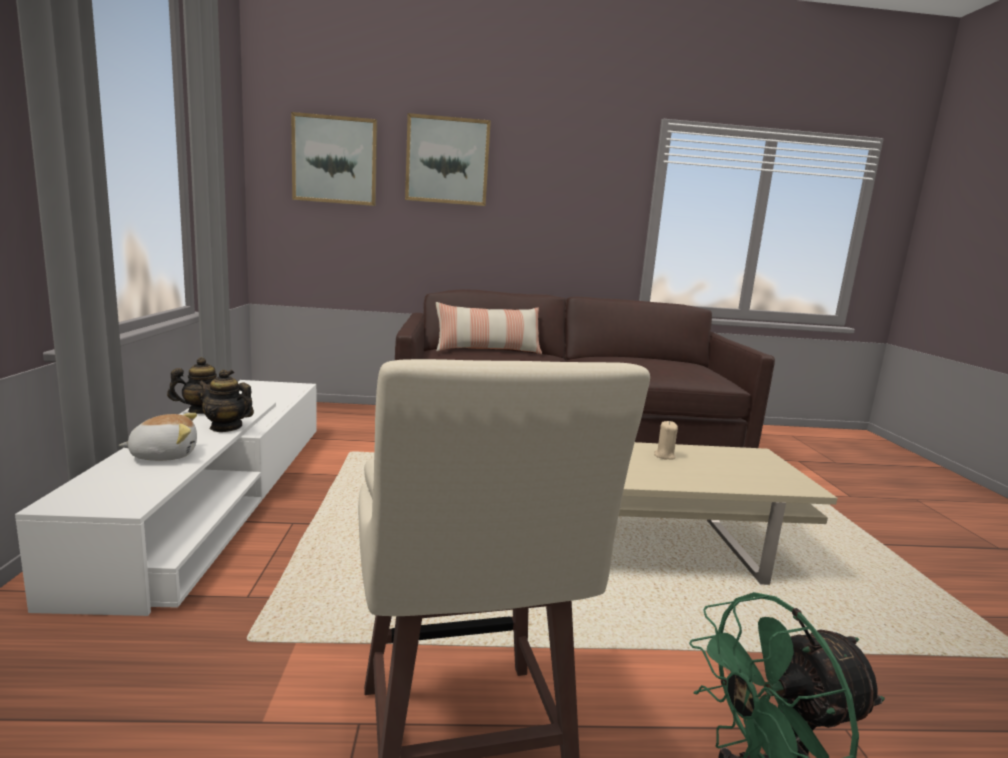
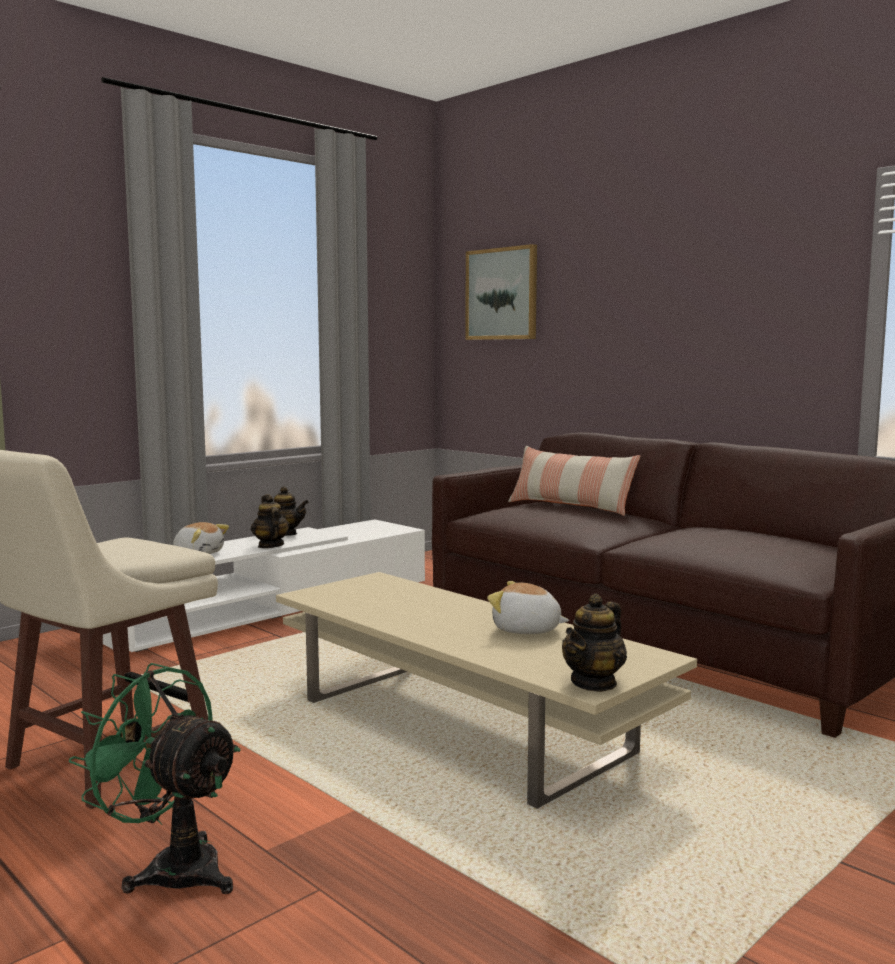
camera: 50 degrees right, 5 degrees down
picture [405,113,491,206] -> none
beige candle [654,421,678,460] -> plush toy [487,581,569,634]
none -> teapot [562,594,627,692]

